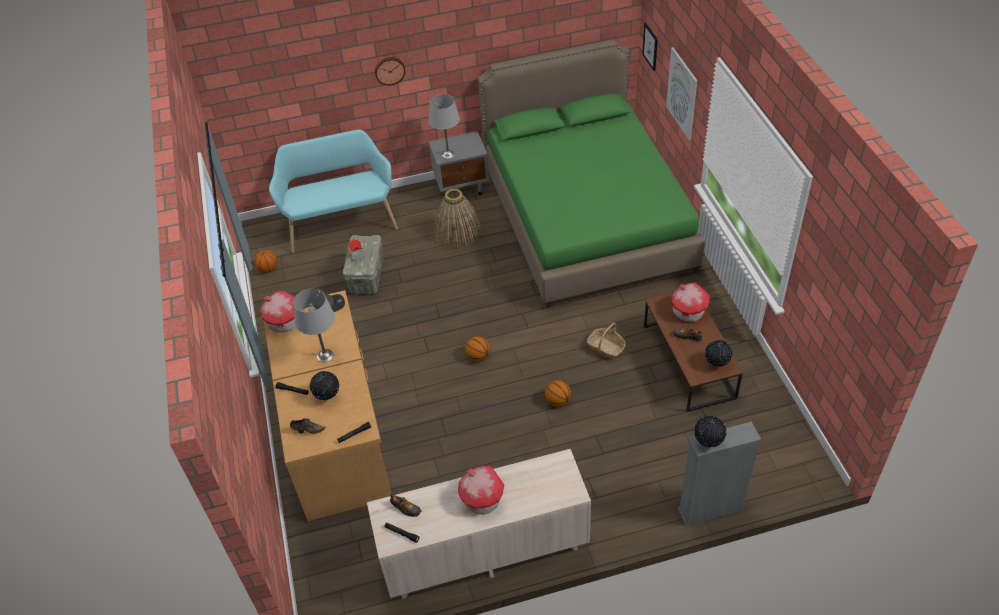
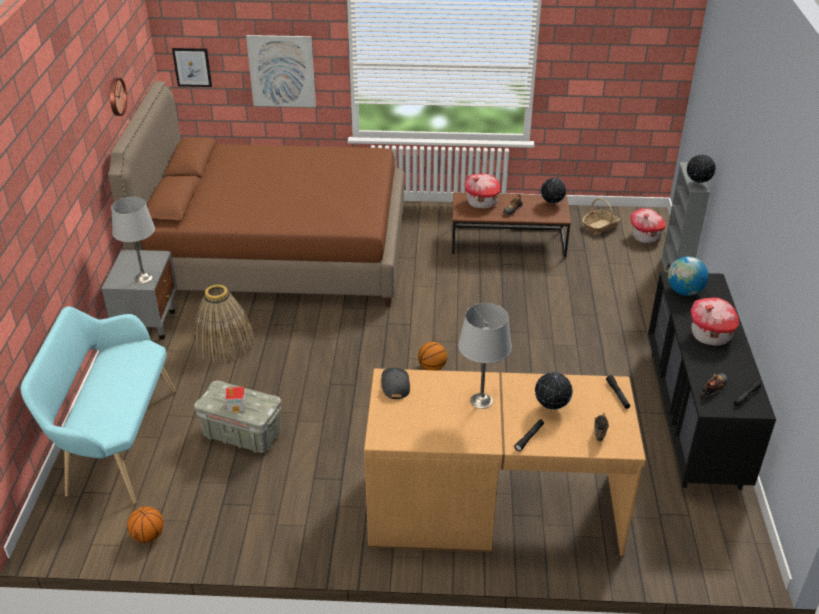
camera: 75 degrees left, 10 degrees down
toy house [260,290,296,333] -> toy house moved to [630,208,666,243]
beige dresser [367,449,591,599] -> black dresser [648,272,776,490]
wall clock [375,57,405,86] -> wall clock moved to [110,78,127,116]
green bed [478,39,705,309] -> brown bed [108,81,404,306]
basketball [545,380,571,406] -> none
basket [587,323,626,359] -> basket moved to [582,198,620,235]
none -> globe [668,257,709,296]

